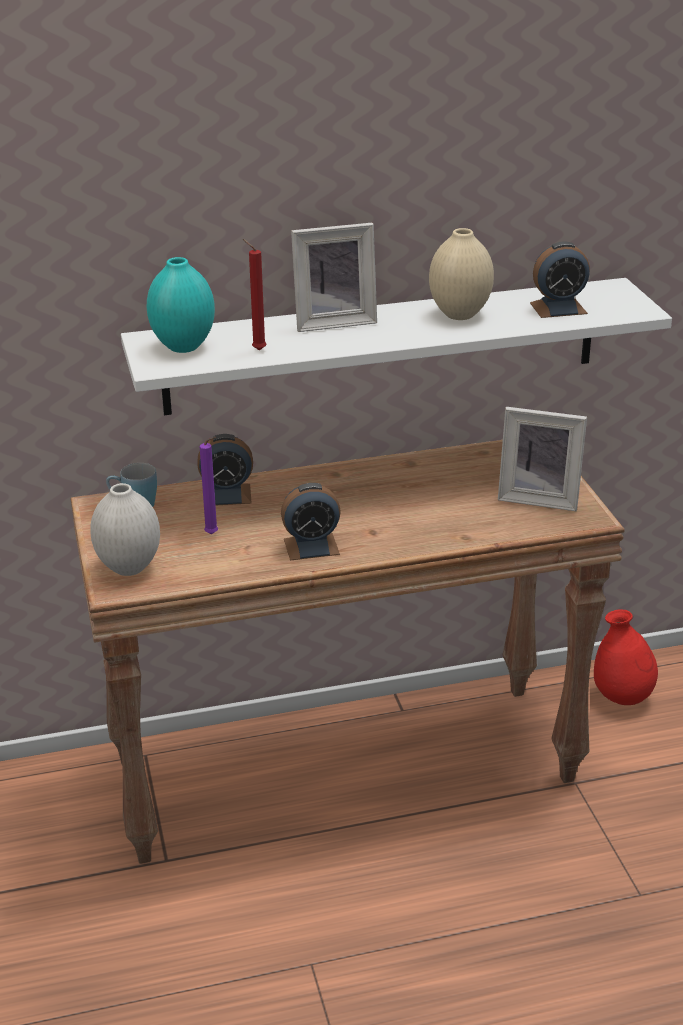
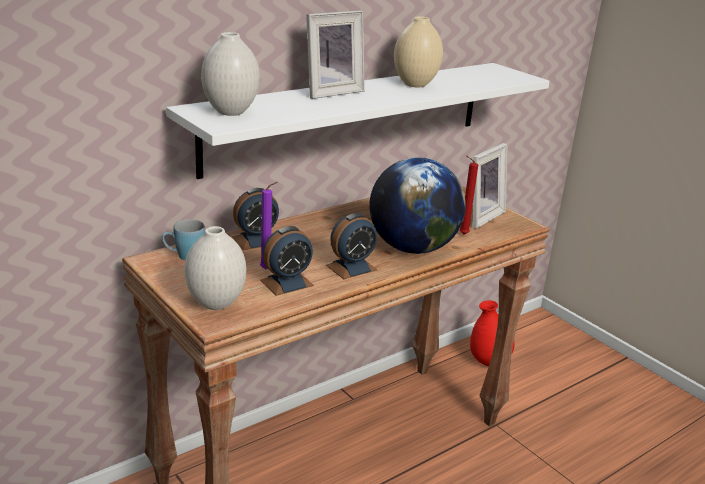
camera: 25 degrees left, 5 degrees down
turquoise vase [147,257,215,353] -> white vase [201,32,260,116]
red candle [243,239,266,351] -> red candle moved to [459,156,478,235]
picture frame [498,407,587,511] -> picture frame turned 45 degrees counterclockwise [471,143,507,228]
alarm clock [530,242,590,318] -> alarm clock moved to [260,226,314,296]
none -> globe [370,157,466,254]

